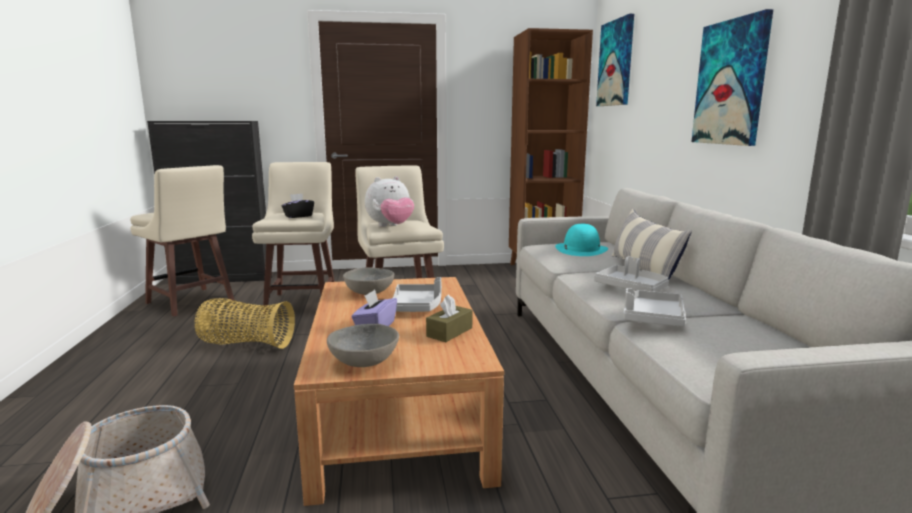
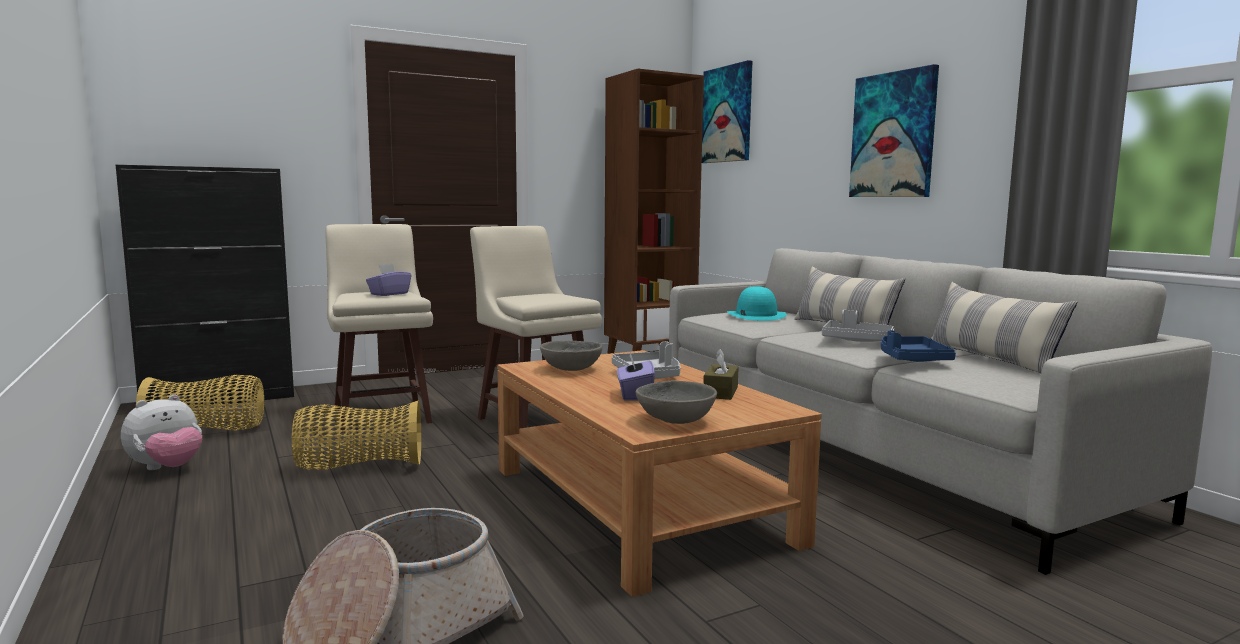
camera: 20 degrees left, 5 degrees down
beige stool [130,165,234,317] -> basket [136,375,264,431]
black tissue box [282,194,314,218] -> purple tissue box [366,264,411,296]
plush toy [365,176,414,227] -> plush toy moved to [121,394,202,470]
grey tray [623,288,686,327] -> blue tray [881,330,956,362]
none -> pillow [931,282,1077,374]

